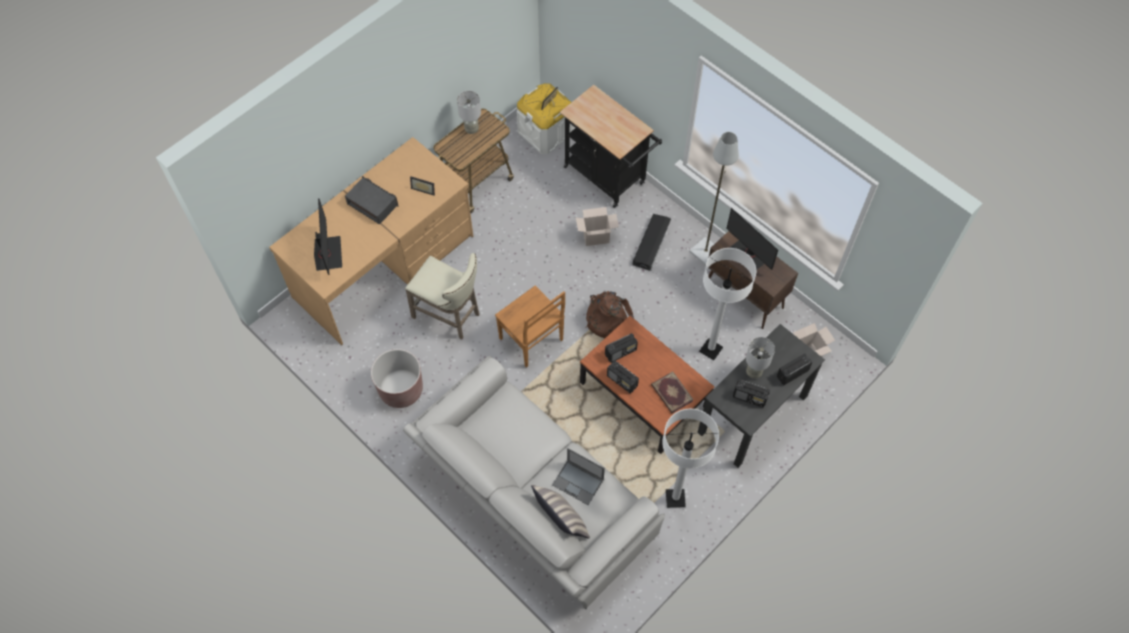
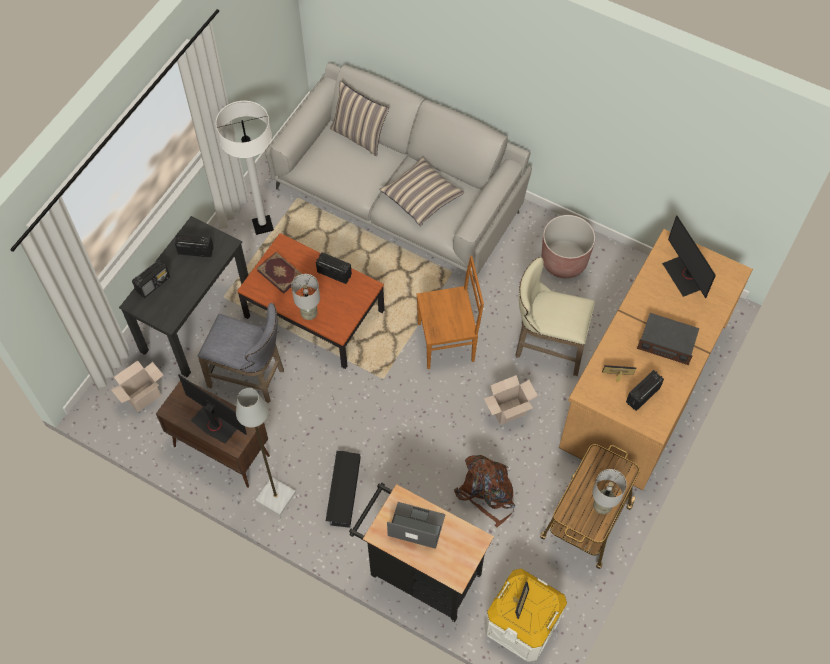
camera: 165 degrees right, 0 degrees up
brown chair [495,285,565,368] -> brown chair turned 135 degrees clockwise [416,256,484,369]
laptop [552,448,605,505] -> laptop moved to [387,502,445,549]
cardboard box [576,207,619,246] -> cardboard box moved to [484,375,538,425]
brown backpack [585,291,634,339] -> brown backpack moved to [454,455,515,528]
radio [605,333,638,363] -> radio moved to [626,370,664,411]
white floor lamp [699,248,756,360] -> grey stool [198,303,284,403]
grey table lamp [746,337,775,379] -> grey table lamp moved to [291,274,320,320]
none -> pillow [379,157,464,226]

